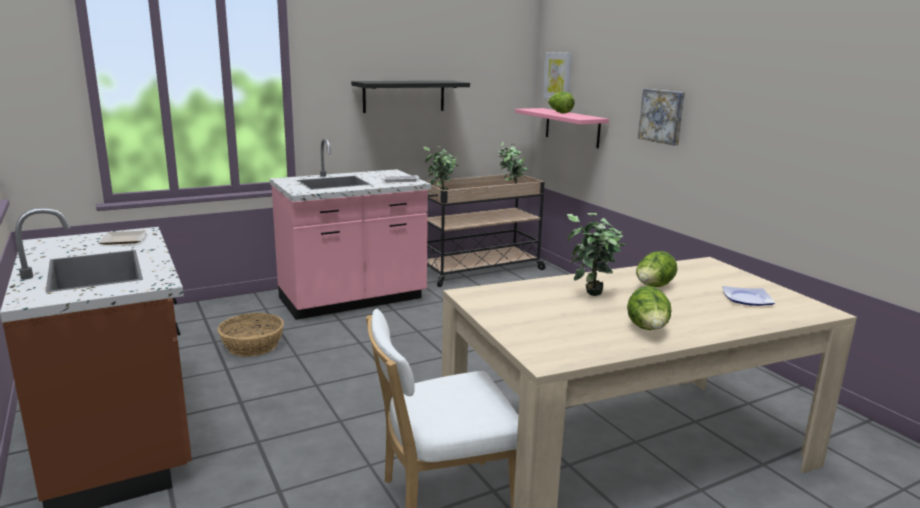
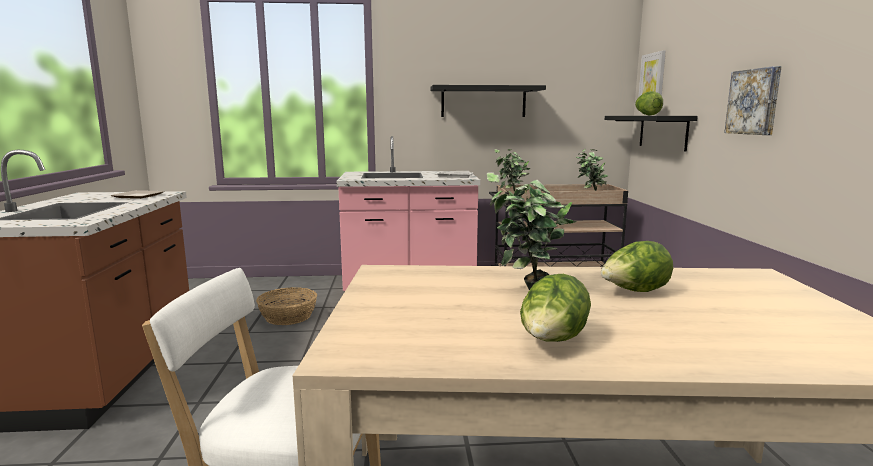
camera: 25 degrees right, 5 degrees down
pink shelf [515,108,609,148] -> black shelf [605,116,698,151]
plate [723,286,775,306] -> none

